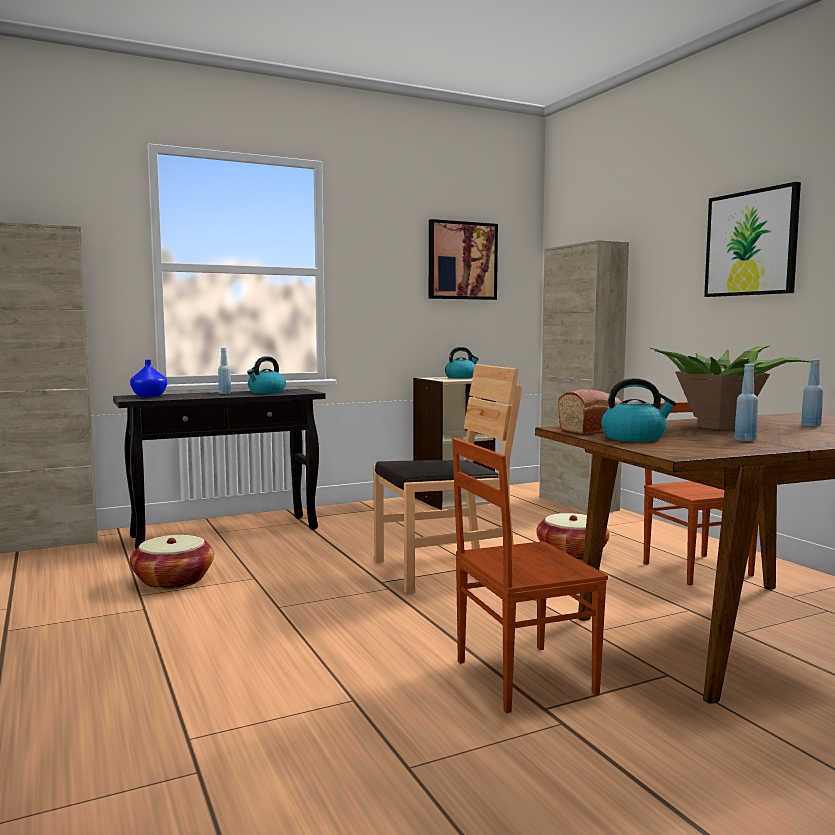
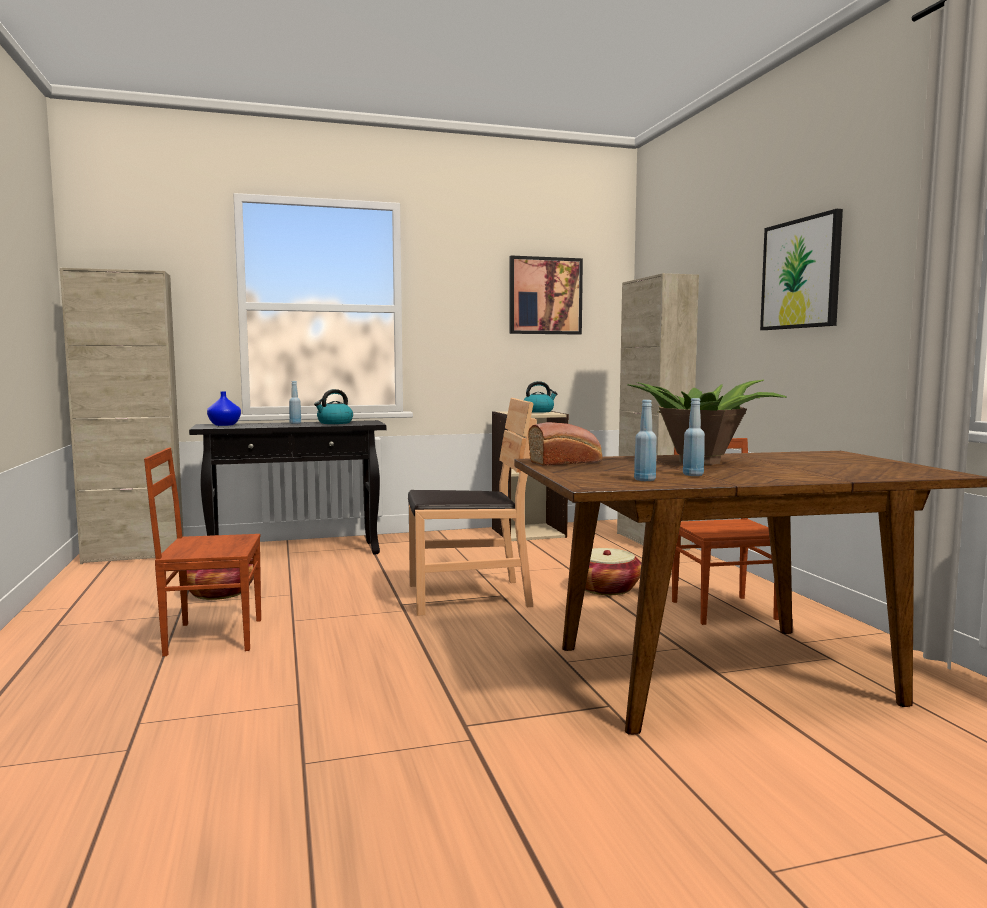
camera: 10 degrees right, 0 degrees up
brown chair [452,438,608,713] -> brown chair moved to [144,447,261,656]
kettle [601,378,676,442] -> none
blue bottle [801,359,823,427] -> blue bottle moved to [634,400,657,481]

